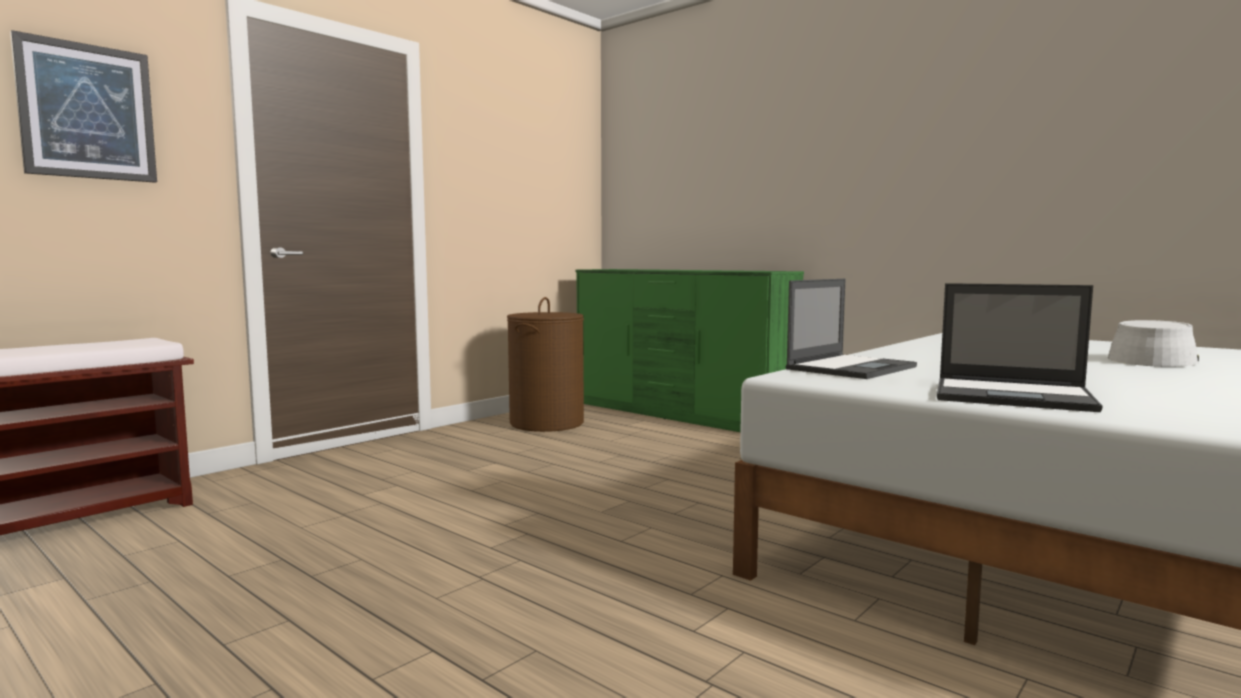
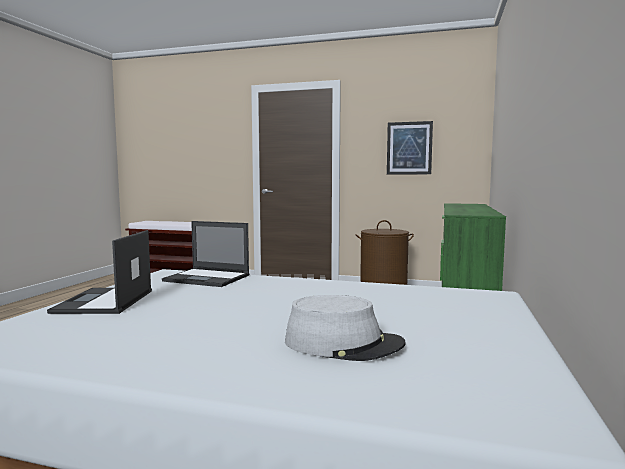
camera: 65 degrees right, 0 degrees up
picture [10,30,157,182] -> picture moved to [387,121,433,174]

